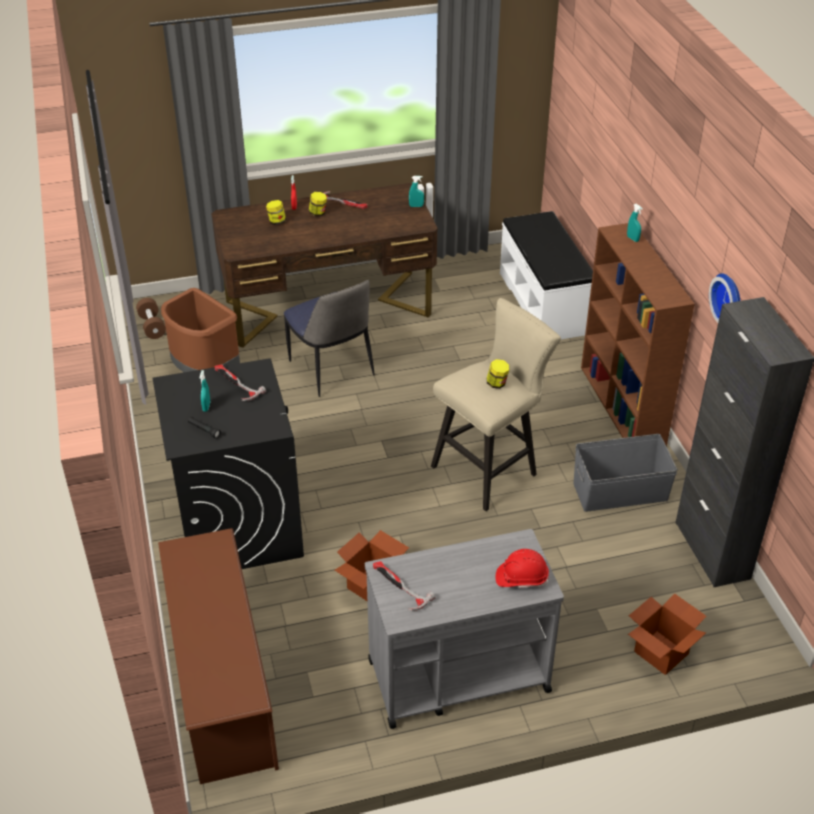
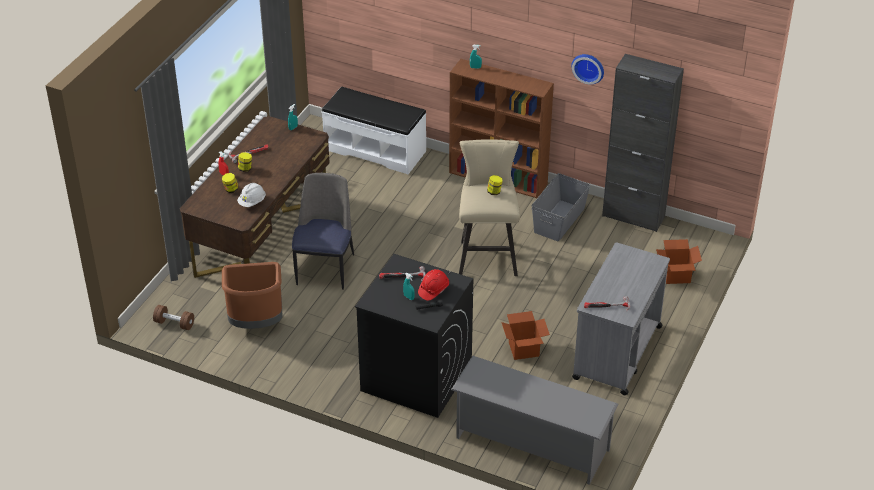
camera: 50 degrees left, 0 degrees up
brown shoe rack [158,528,279,784] -> grey shoe rack [451,356,618,485]
chair [284,280,375,397] -> chair turned 90 degrees counterclockwise [292,173,354,290]
red hard hat [496,549,549,588] -> red hard hat moved to [418,269,449,301]
none -> white hard hat [237,183,266,207]

